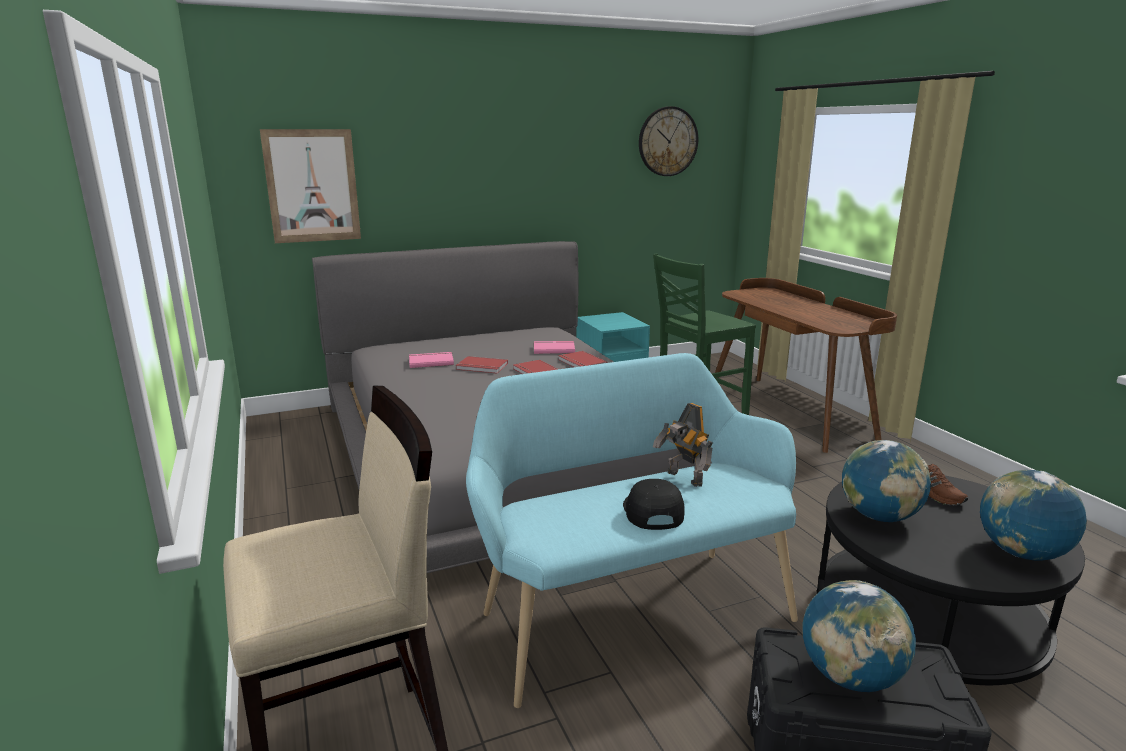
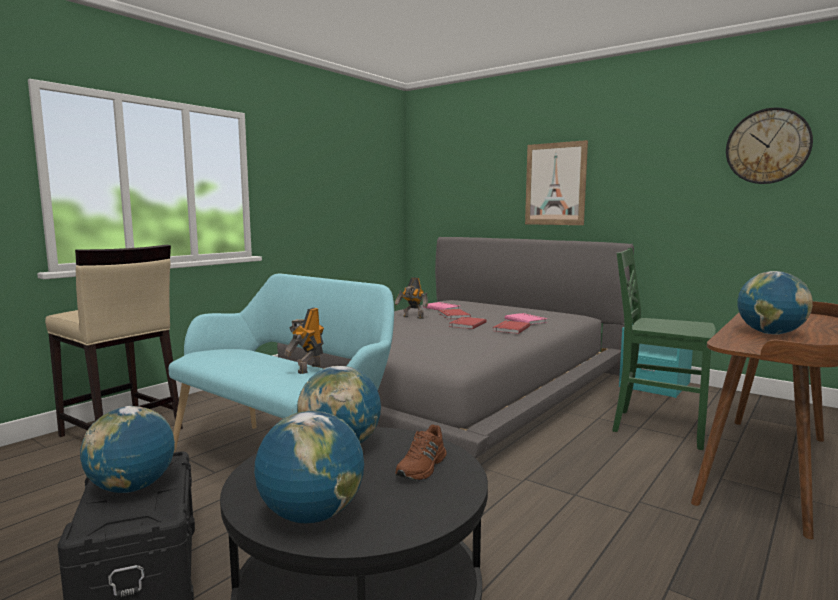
camera: 60 degrees right, 10 degrees down
picture [260,129,361,243] -> picture moved to [525,140,588,225]
black cap [623,479,685,530] -> none
none -> toy robot [395,277,428,319]
none -> globe [737,271,813,335]

